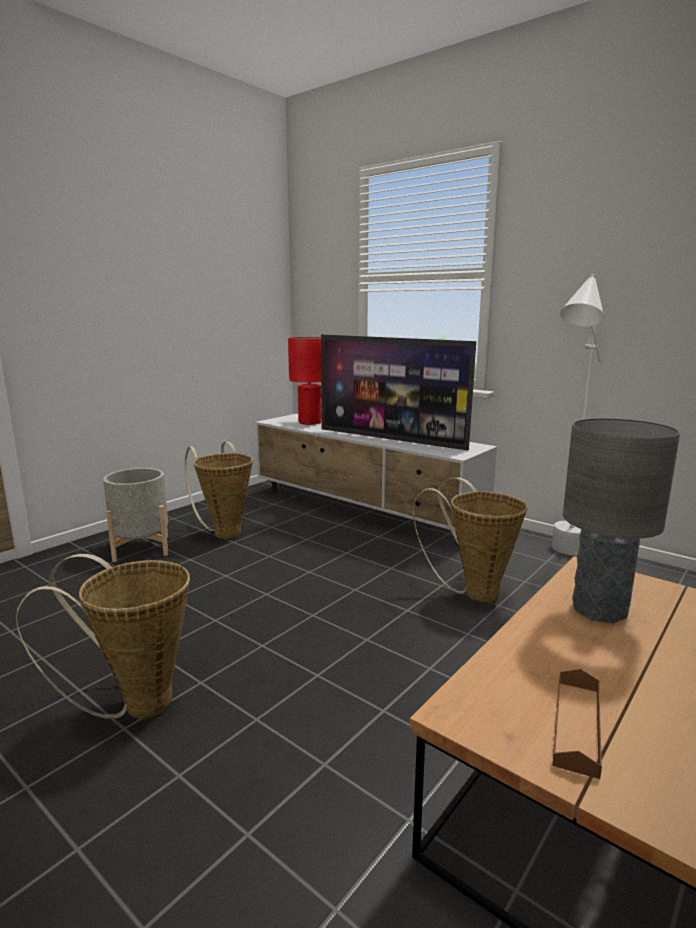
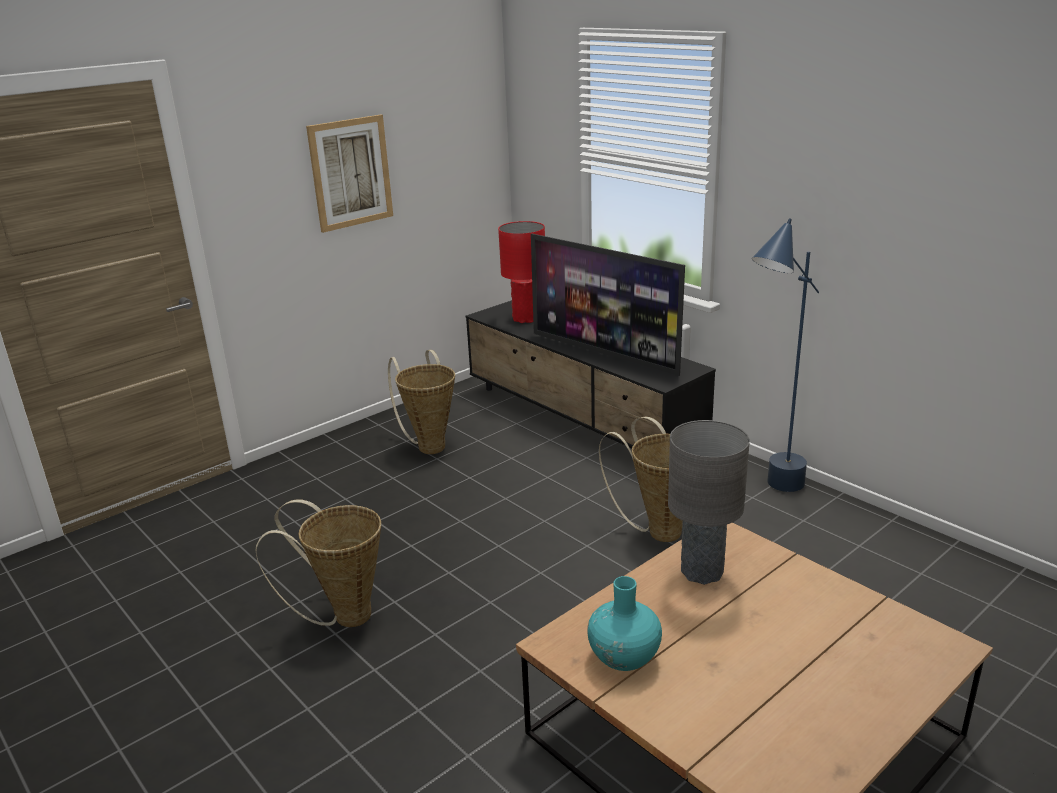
camera: 10 degrees right, 10 degrees up
grey planter [103,468,168,562] -> none
white tv stand [255,414,497,546] -> black tv stand [466,300,716,448]
white floor lamp [552,274,604,555] -> blue floor lamp [752,218,819,492]
brown tray [552,669,602,779] -> turquoise vase [587,576,662,671]
none -> picture [306,115,393,233]

